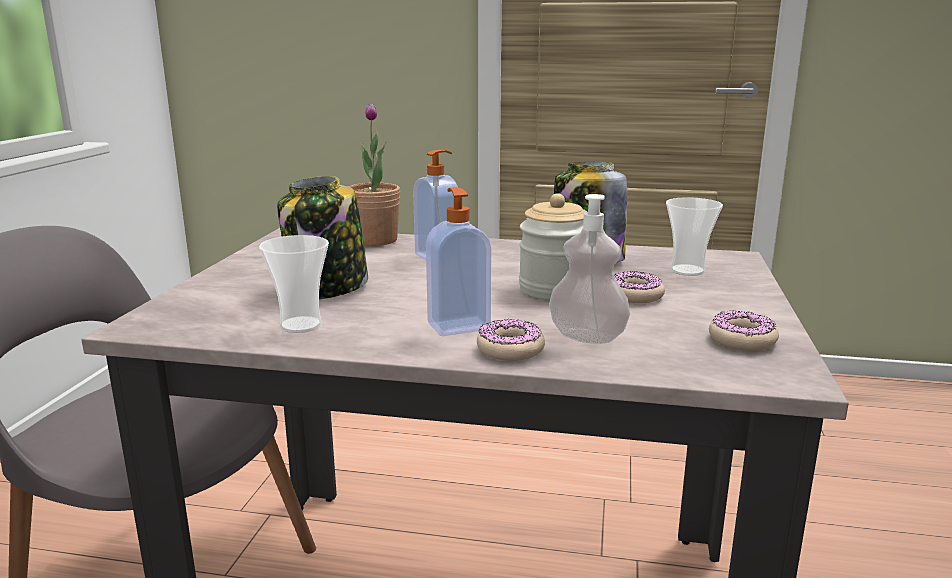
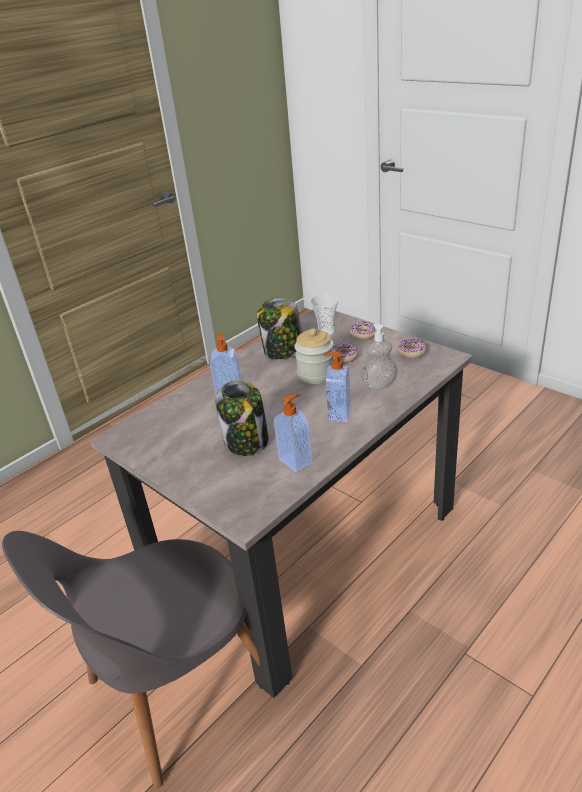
camera: 55 degrees left, 15 degrees up
cup [259,235,329,333] -> soap dispenser [274,394,313,472]
potted plant [348,103,400,246] -> none
donut [477,319,545,361] -> donut moved to [350,322,376,340]

